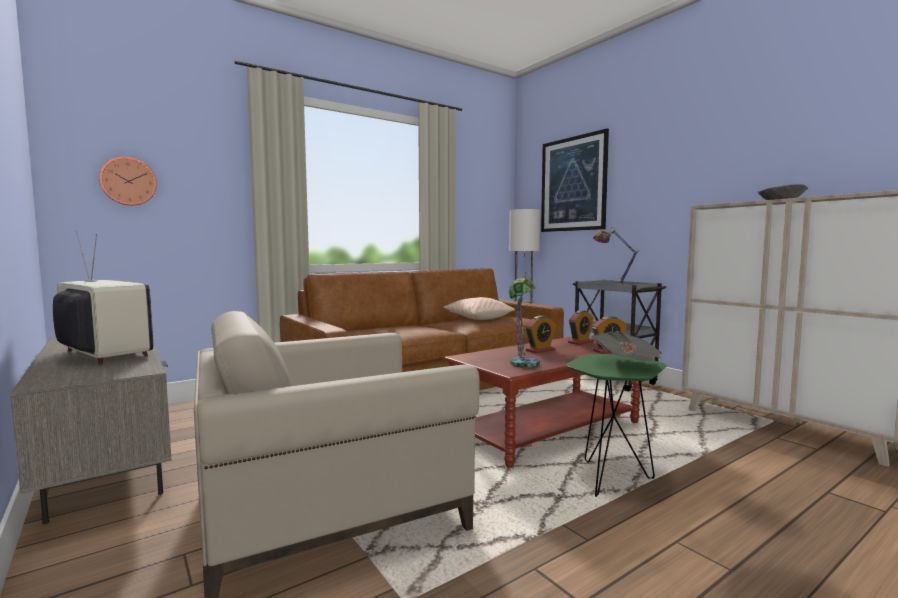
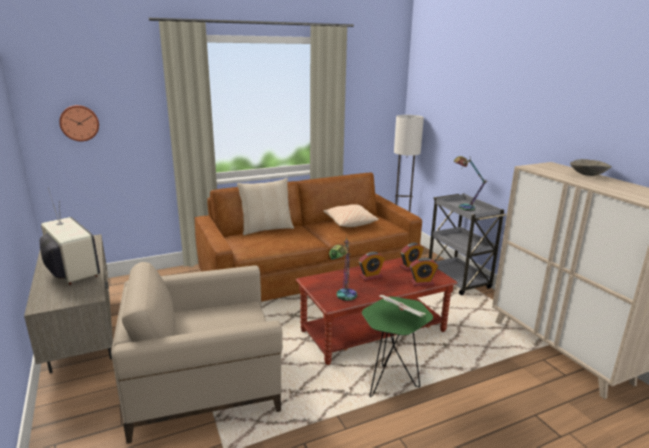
camera: 10 degrees right, 15 degrees up
picture [541,128,609,232] -> none
none -> beige pillow [237,178,294,235]

